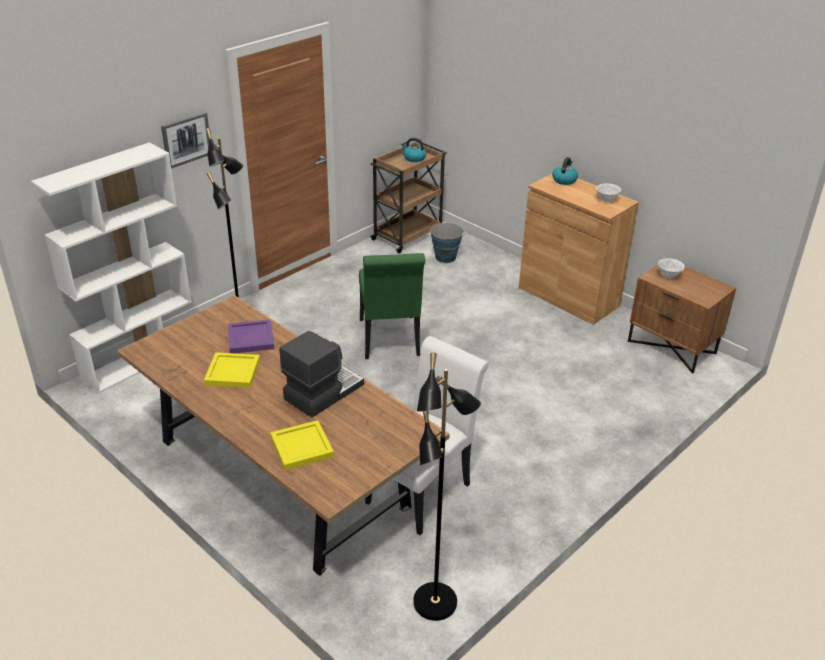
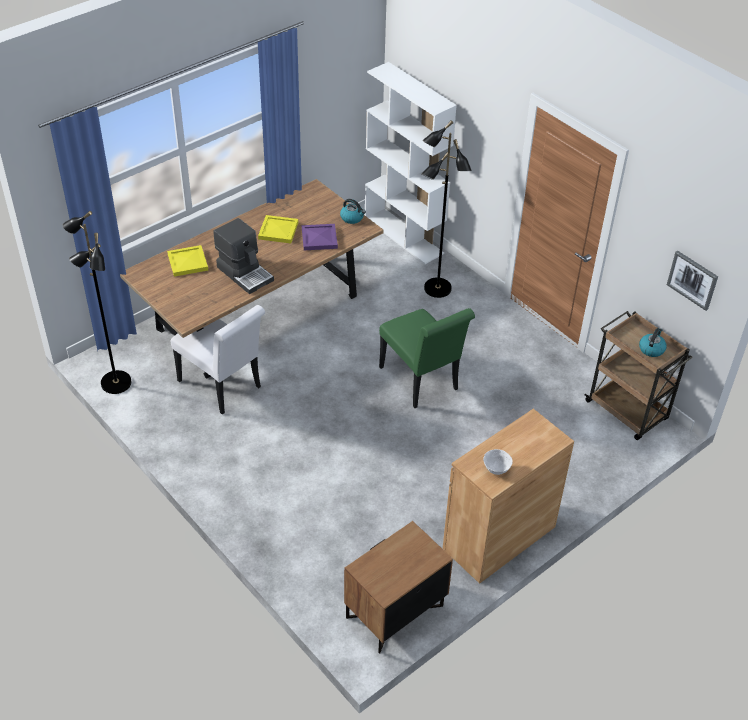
camera: 95 degrees right, 10 degrees up
picture [161,112,210,168] -> picture moved to [667,251,718,311]
green chair [359,253,425,359] -> green chair turned 120 degrees counterclockwise [379,308,475,408]
bucket [429,223,464,263] -> none
kettle [552,157,578,185] -> kettle moved to [340,199,366,224]
white bowl [658,258,685,278] -> none

